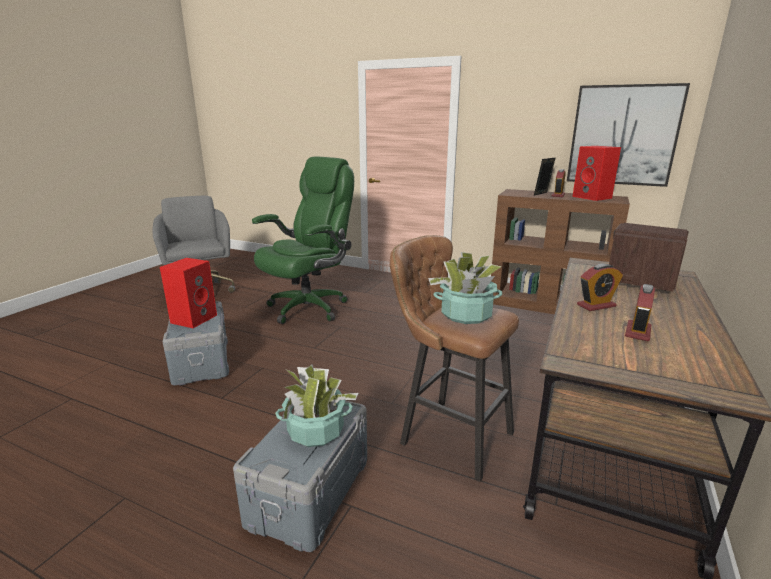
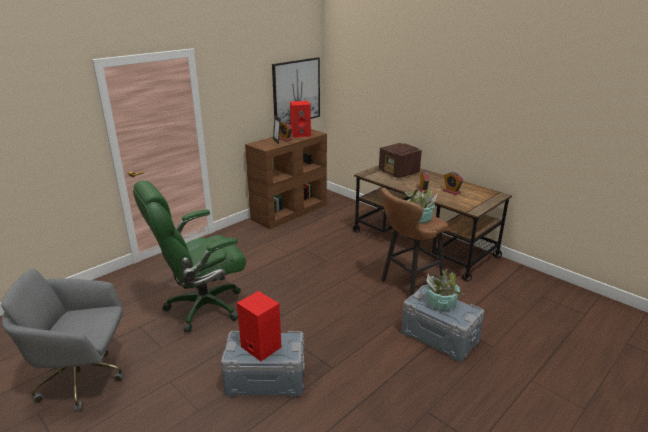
camera: 70 degrees left, 5 degrees up
green office chair [252,157,354,324] -> green office chair turned 90 degrees counterclockwise [133,180,246,332]

